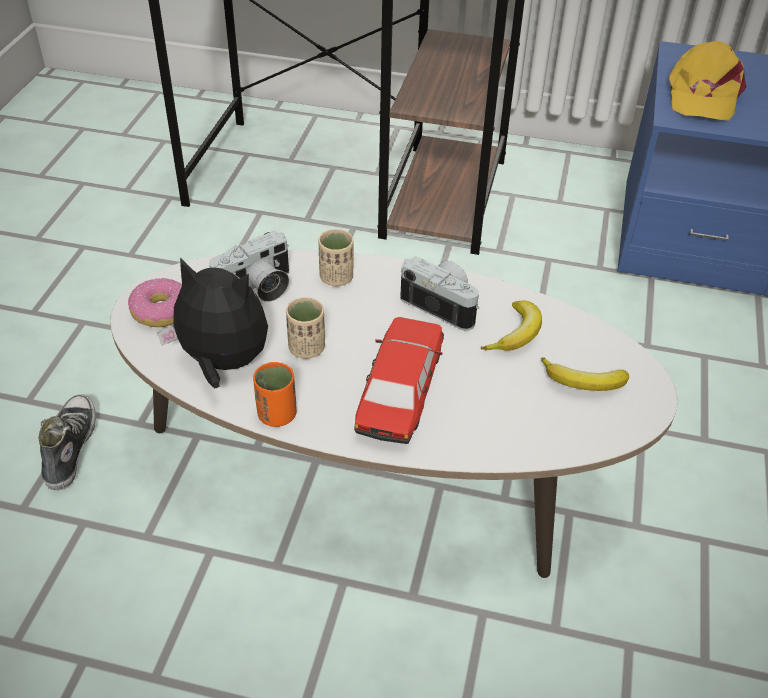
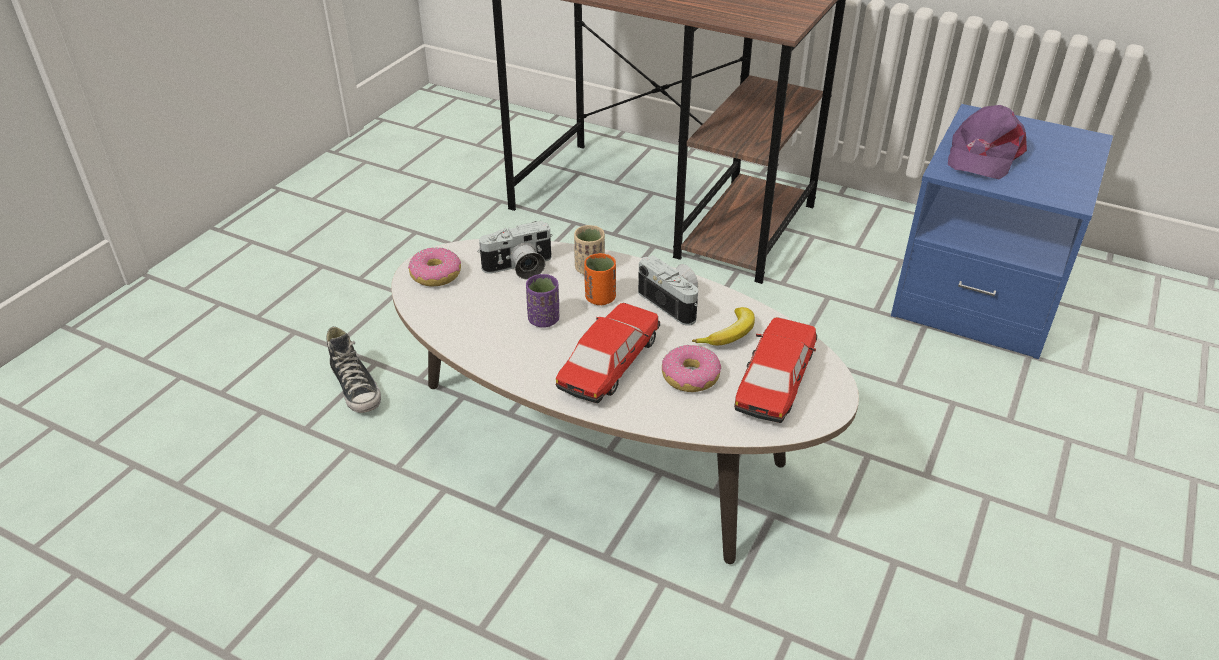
camera: 15 degrees right, 5 degrees down
shoe [39,394,96,490] -> shoe turned 135 degrees clockwise [326,327,381,413]
plush toy [157,257,268,388] -> none
orange cup [253,362,297,427] -> orange cup moved to [584,253,616,305]
beige cup [286,297,325,359] -> purple cup [526,274,559,328]
banana [541,357,629,391] -> toy car [734,317,817,423]
yellow cap [669,41,746,121] -> purple cap [948,105,1027,180]
none -> donut [662,345,721,392]

